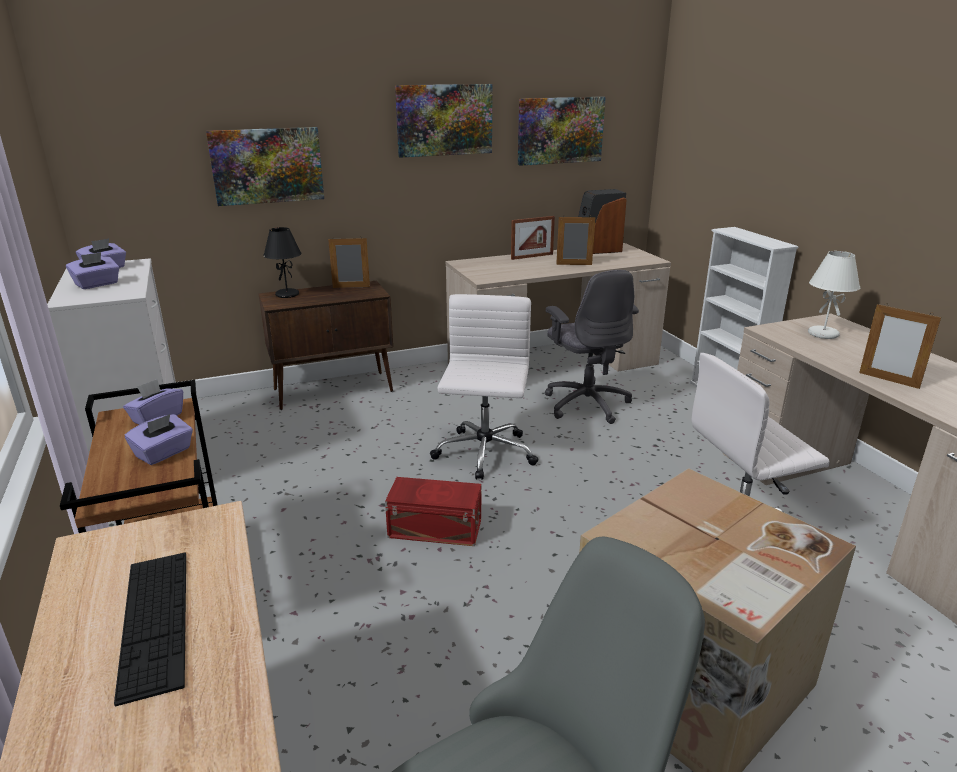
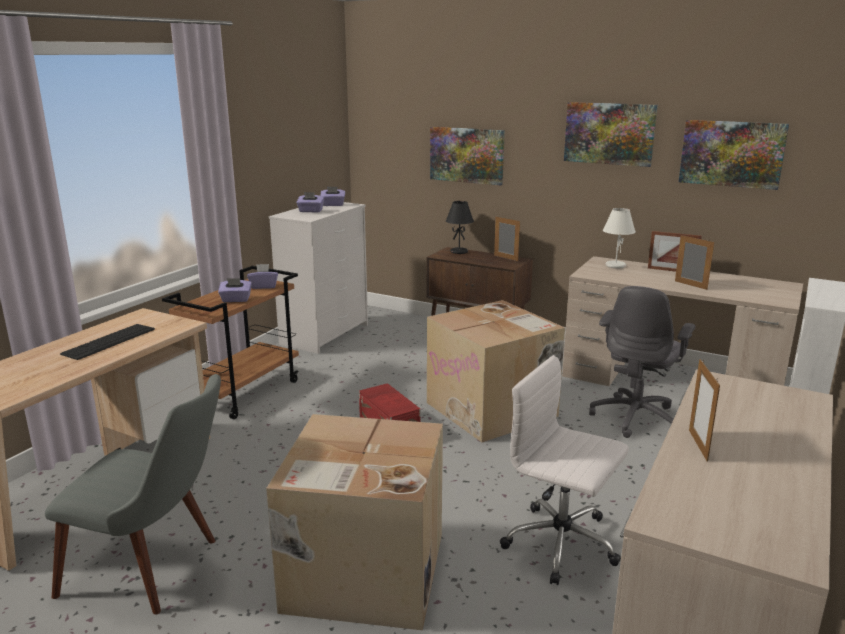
camera: 50 degrees right, 5 degrees down
white office chair [430,294,539,480] -> cardboard box [427,300,565,442]
speaker [578,189,627,254] -> none
white table lamp [808,251,860,339] -> white table lamp moved to [603,208,636,269]

